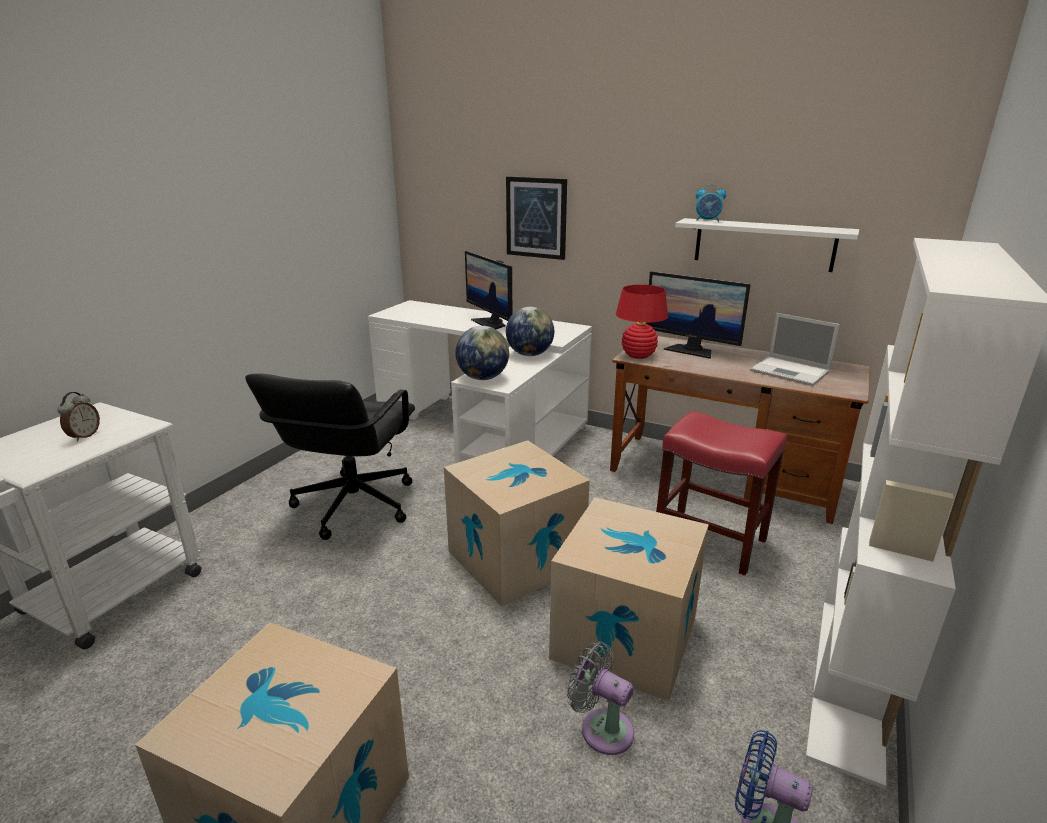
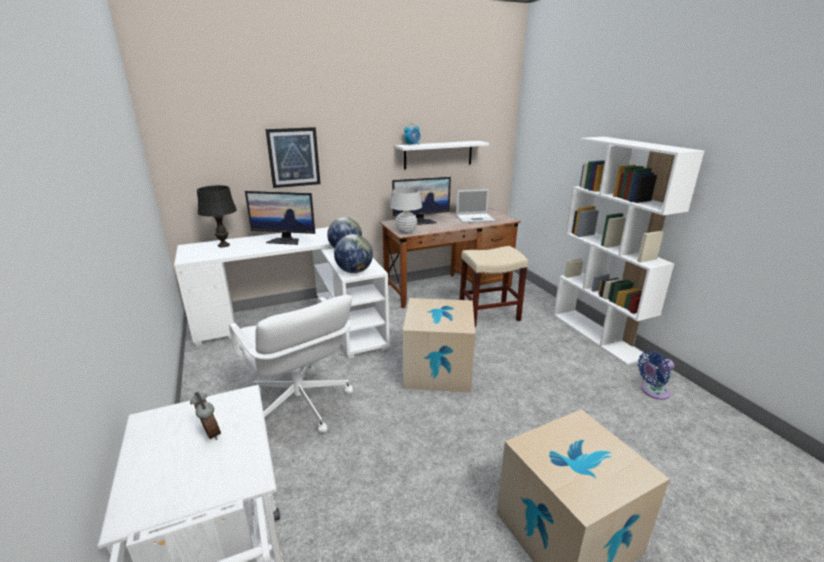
camera: 50 degrees left, 0 degrees up
black office chair [245,374,415,540] -> white office chair [229,295,353,433]
cardboard box [549,497,709,701] -> none
grey fan [567,641,634,755] -> none
red table lamp [616,284,668,359] -> white table lamp [390,188,422,234]
red stool [656,411,787,576] -> beige stool [459,246,528,328]
none -> black table lamp [197,185,237,247]

